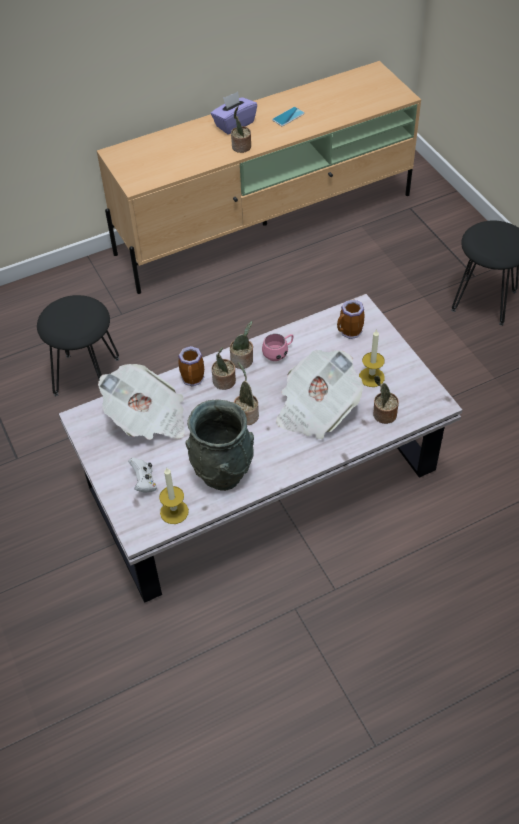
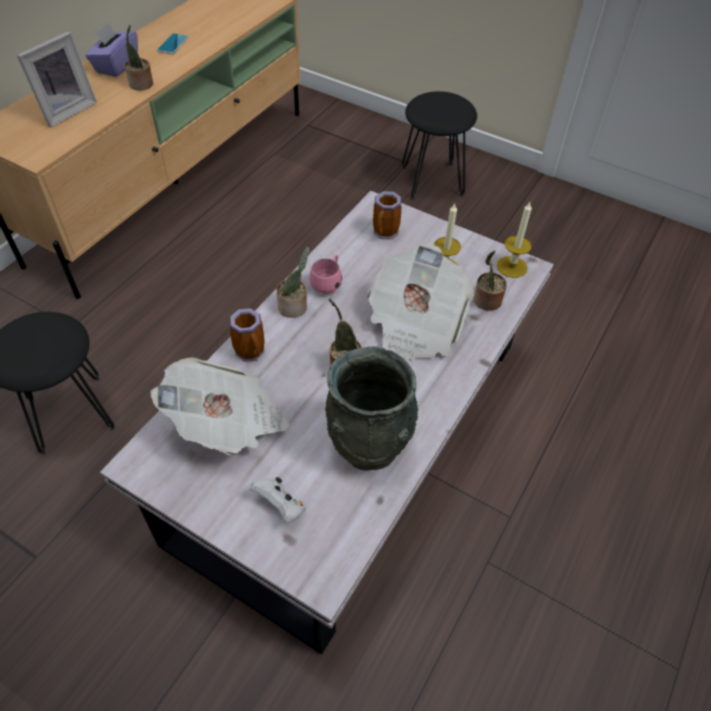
camera: 35 degrees left, 0 degrees up
candle [159,467,189,524] -> candle moved to [497,202,532,278]
potted plant [212,347,236,390] -> none
none -> picture frame [17,32,97,127]

